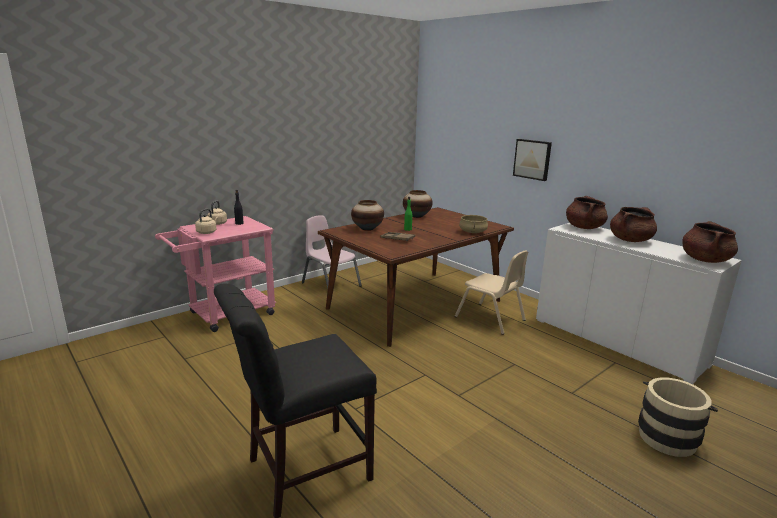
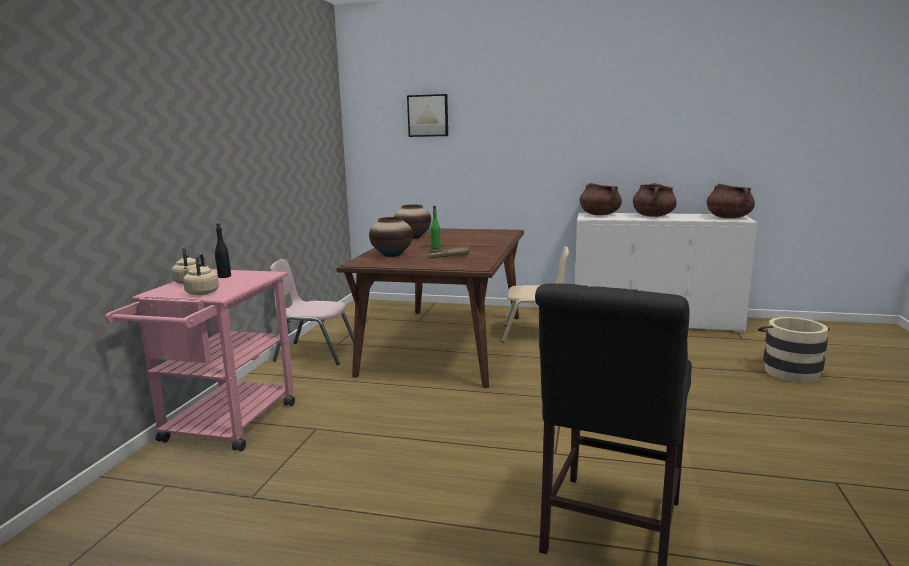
camera: 35 degrees left, 5 degrees down
beige cooking pot [459,215,488,233] -> none
picture [513,139,552,181] -> picture moved to [407,94,448,137]

